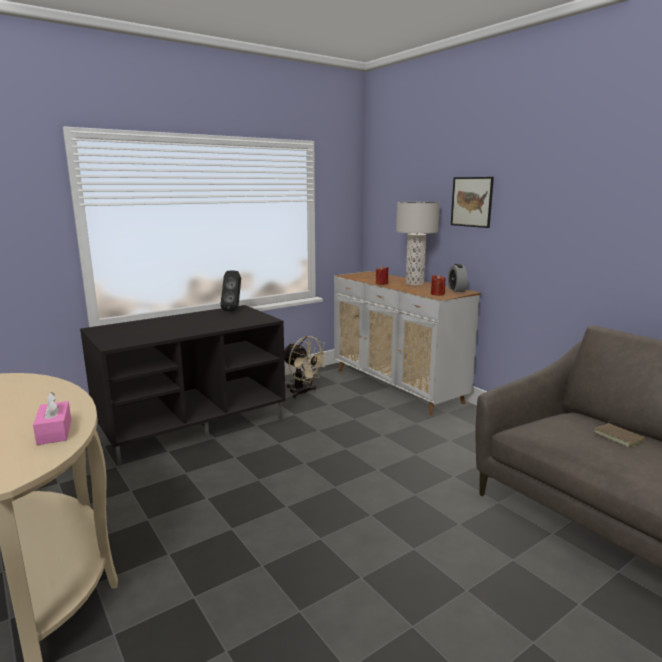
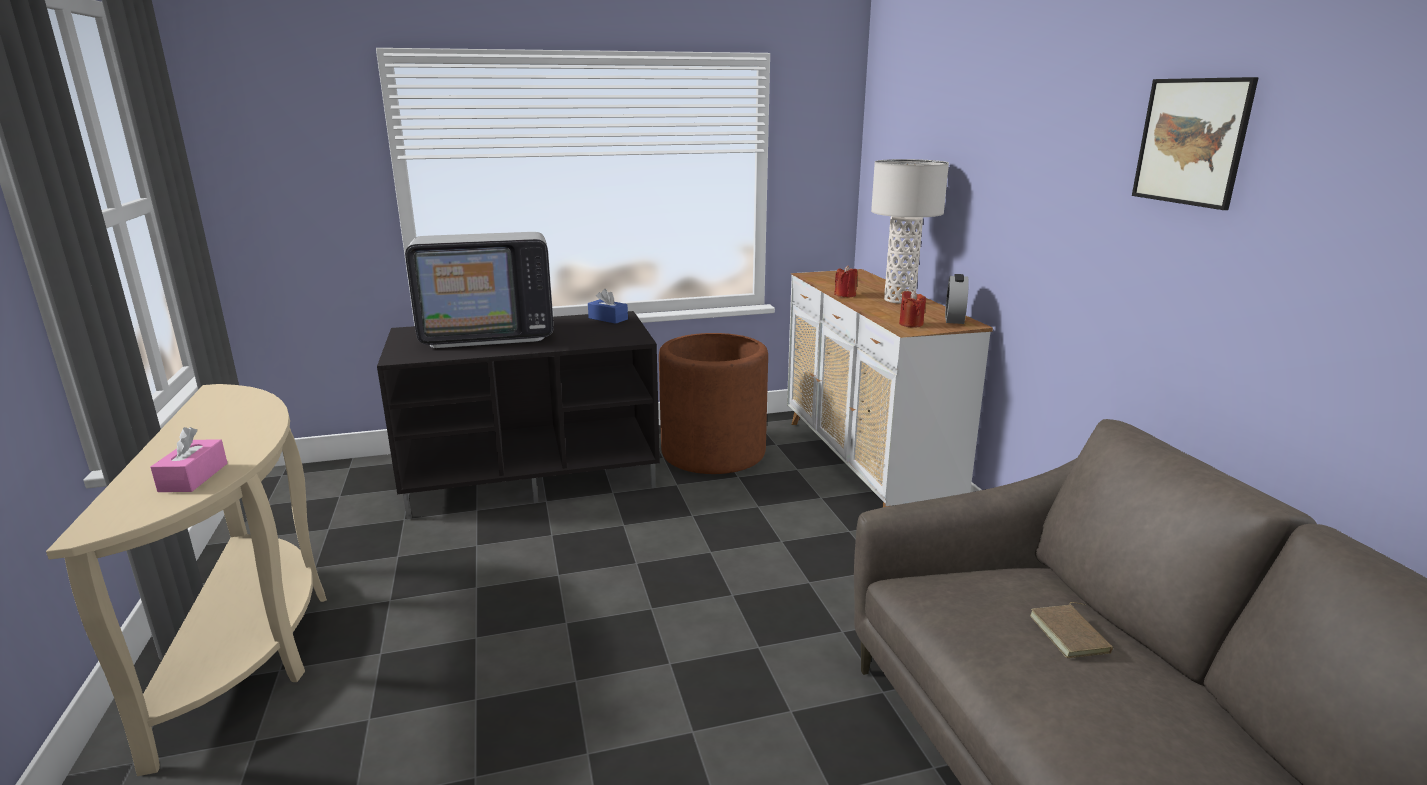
camera: 20 degrees right, 5 degrees up
black speaker [220,271,241,311] -> blue tissue box [588,289,628,324]
beige fan [284,336,328,398] -> brown planter [659,333,768,474]
picture [451,177,494,228] -> picture moved to [1132,77,1259,210]
none -> television [405,232,554,348]

